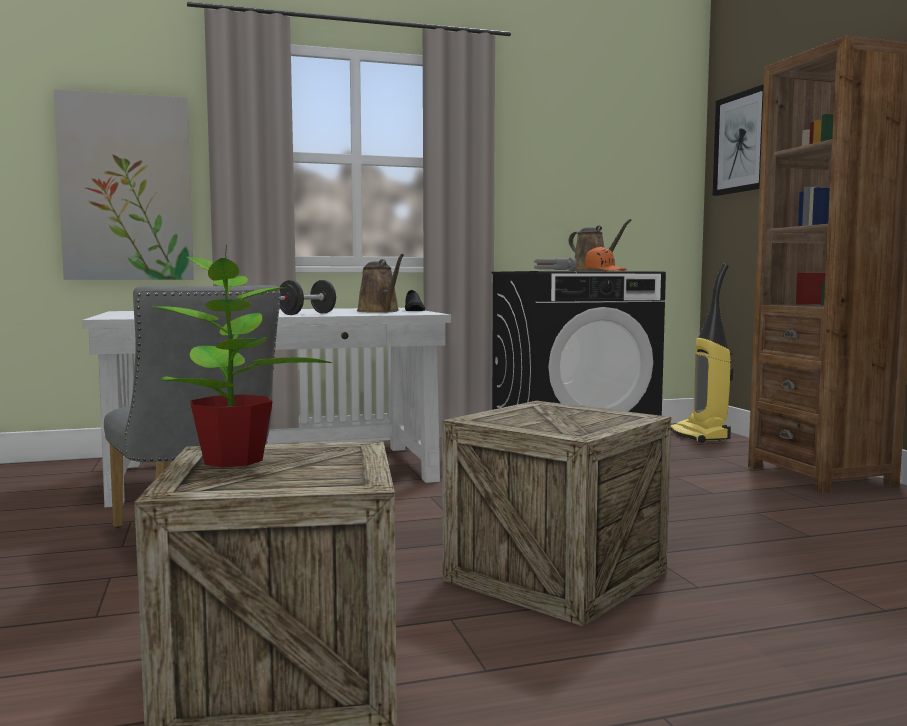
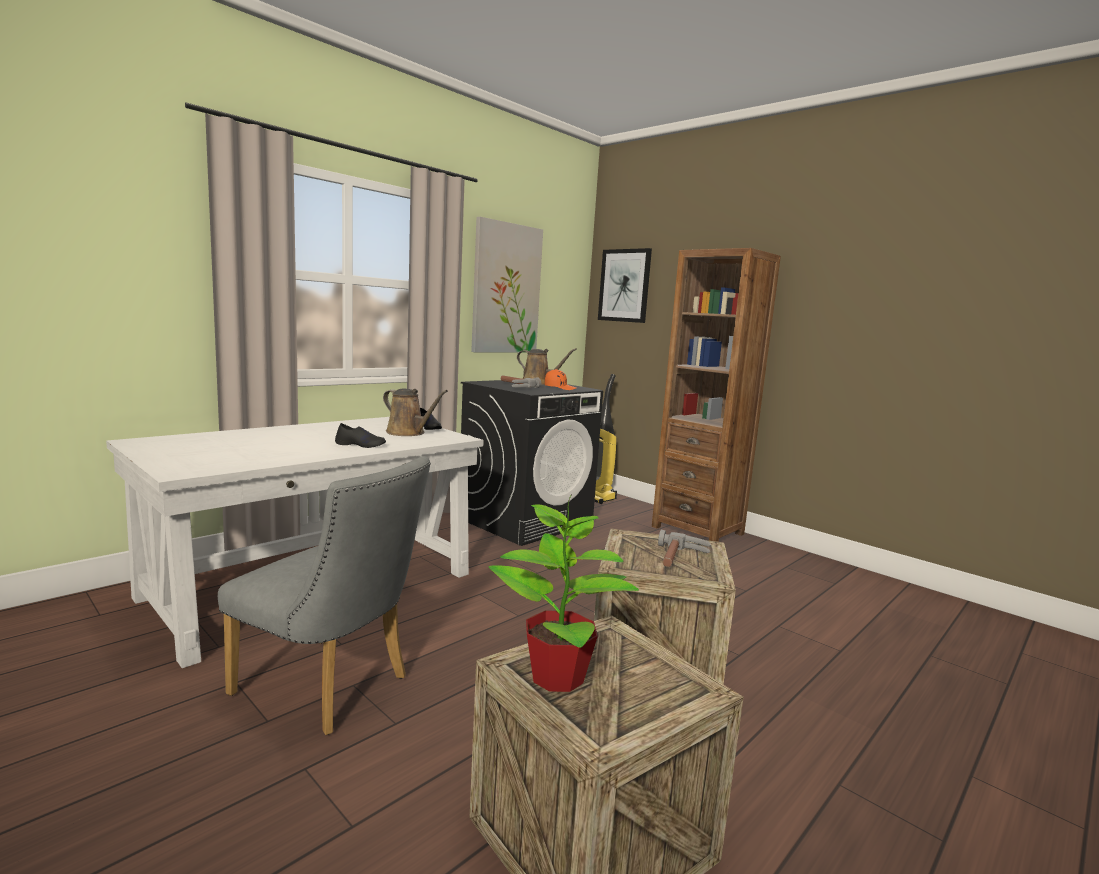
camera: 30 degrees left, 5 degrees up
picture [54,89,194,280] -> picture moved to [471,217,543,352]
black dumbbell [280,280,336,315] -> black shoe [335,423,386,448]
none -> hammer [658,530,711,567]

